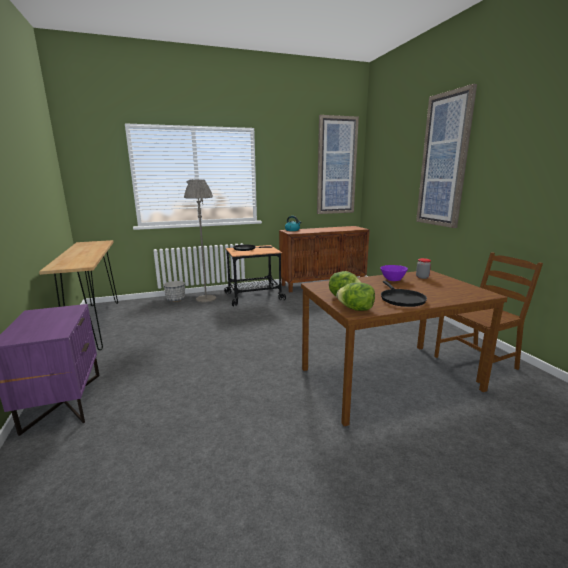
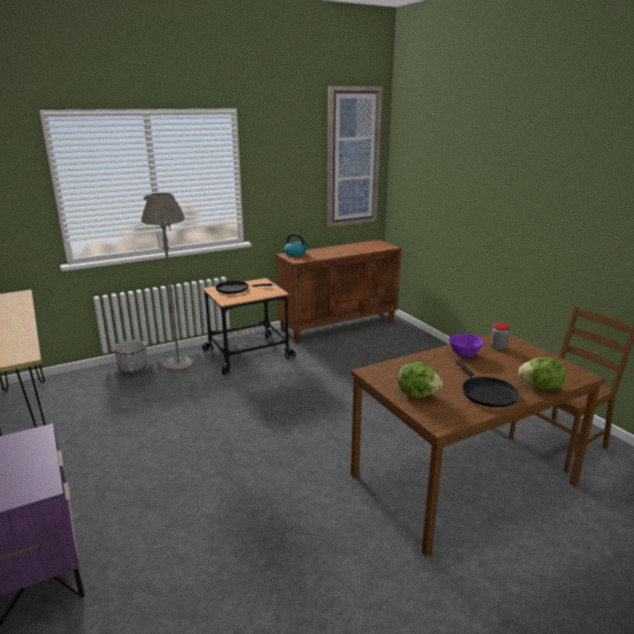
camera: 10 degrees left, 5 degrees up
lettuce [337,282,375,311] -> lettuce moved to [519,357,566,390]
picture [416,84,477,228] -> none

